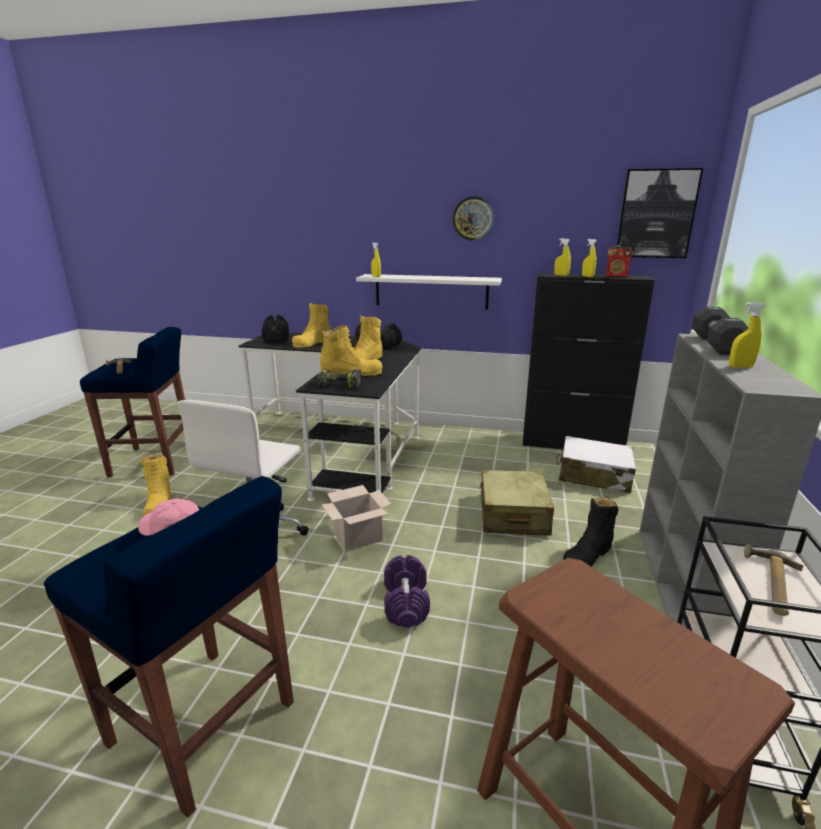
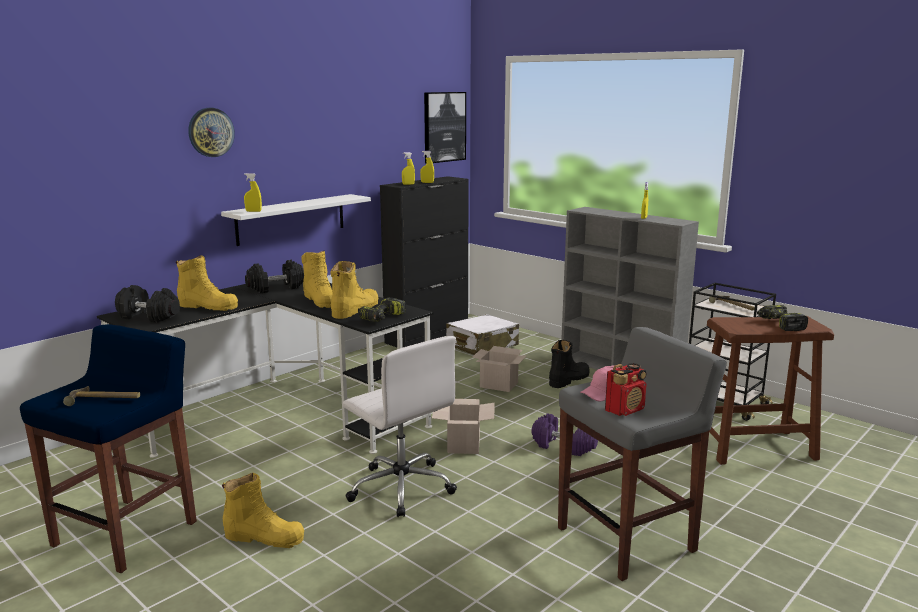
camera: 60 degrees left, 5 degrees down
blue stool [44,476,294,818] -> grey stool [558,327,727,581]
yellow boot [292,303,331,348] -> yellow boot turned 45 degrees counterclockwise [176,255,238,311]
wall clock [452,196,494,241] -> wall clock moved to [188,108,235,157]
beige suitcase [479,470,554,536] -> cardboard box [472,346,527,392]
black boot [563,497,618,567] -> black boot turned 120 degrees counterclockwise [549,340,590,388]
radio [606,245,633,277] -> radio moved to [605,363,647,416]
black dumbbell [692,307,748,355] -> none
none -> power drill [757,305,808,331]

